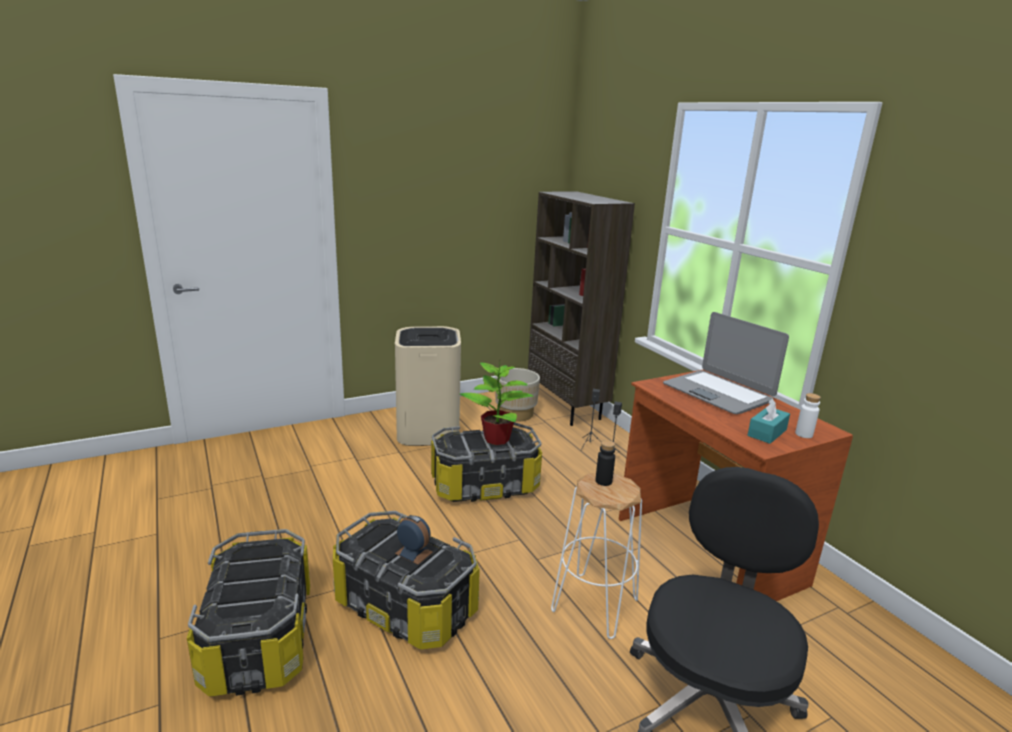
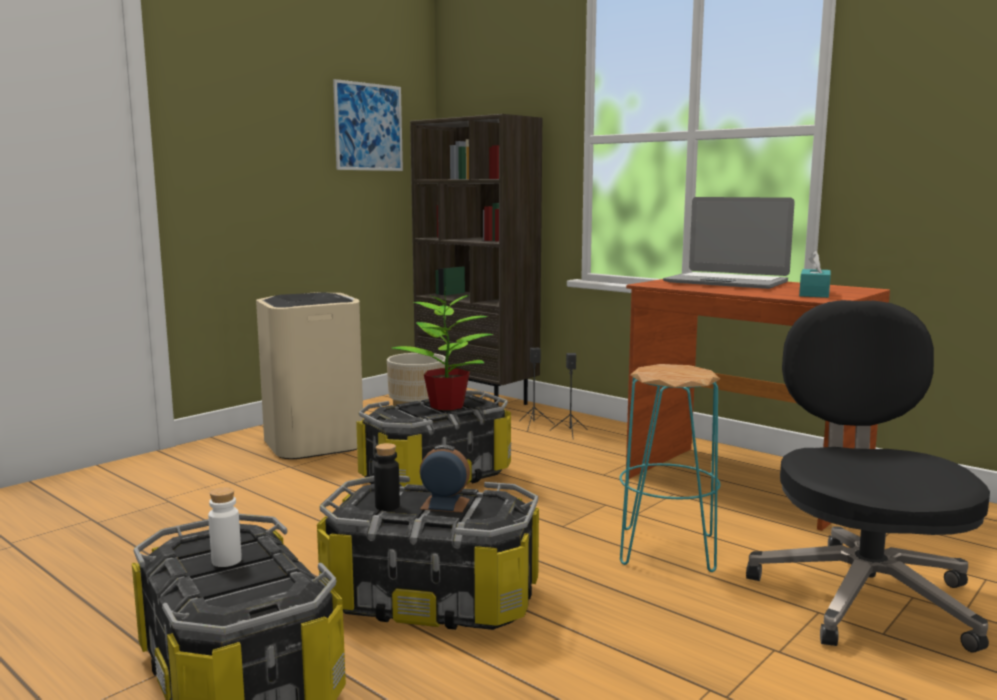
camera: 20 degrees left, 10 degrees down
white stool [551,473,642,639] -> turquoise stool [620,364,720,572]
black bottle [595,440,615,486] -> black bottle moved to [374,443,400,511]
white bottle [795,393,821,438] -> white bottle moved to [208,487,242,567]
none -> picture [333,79,403,171]

